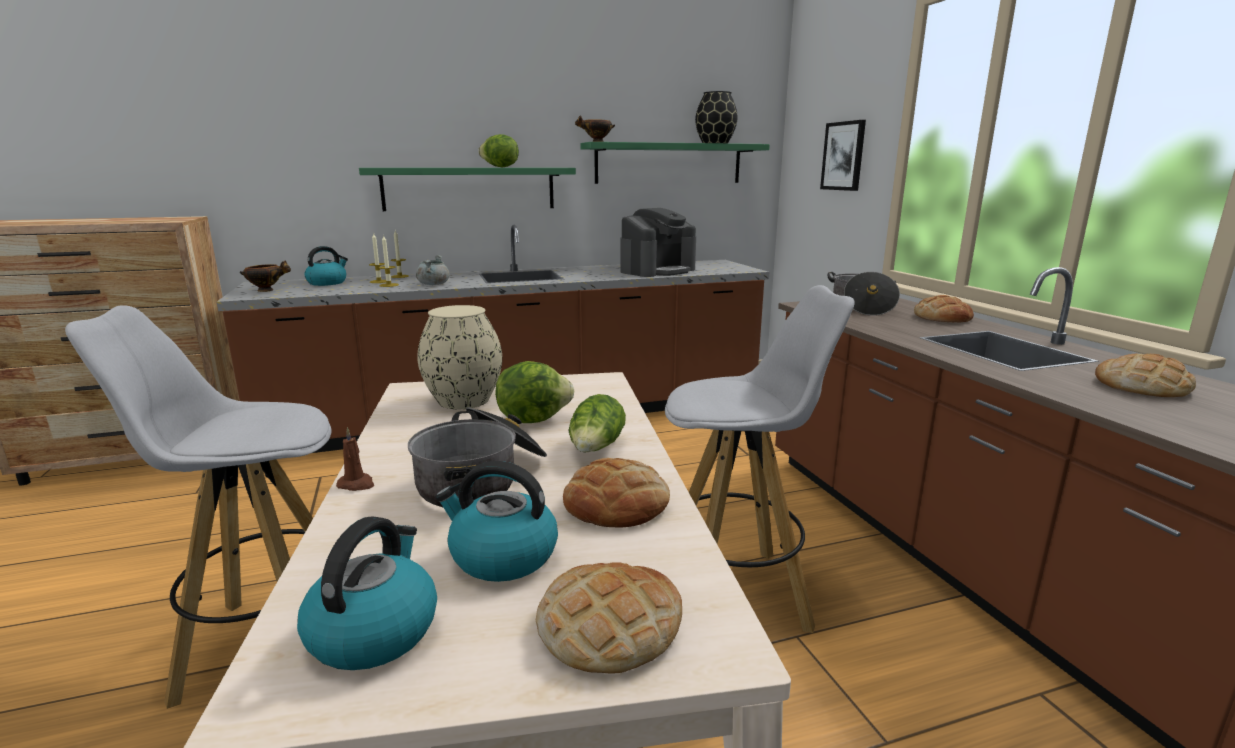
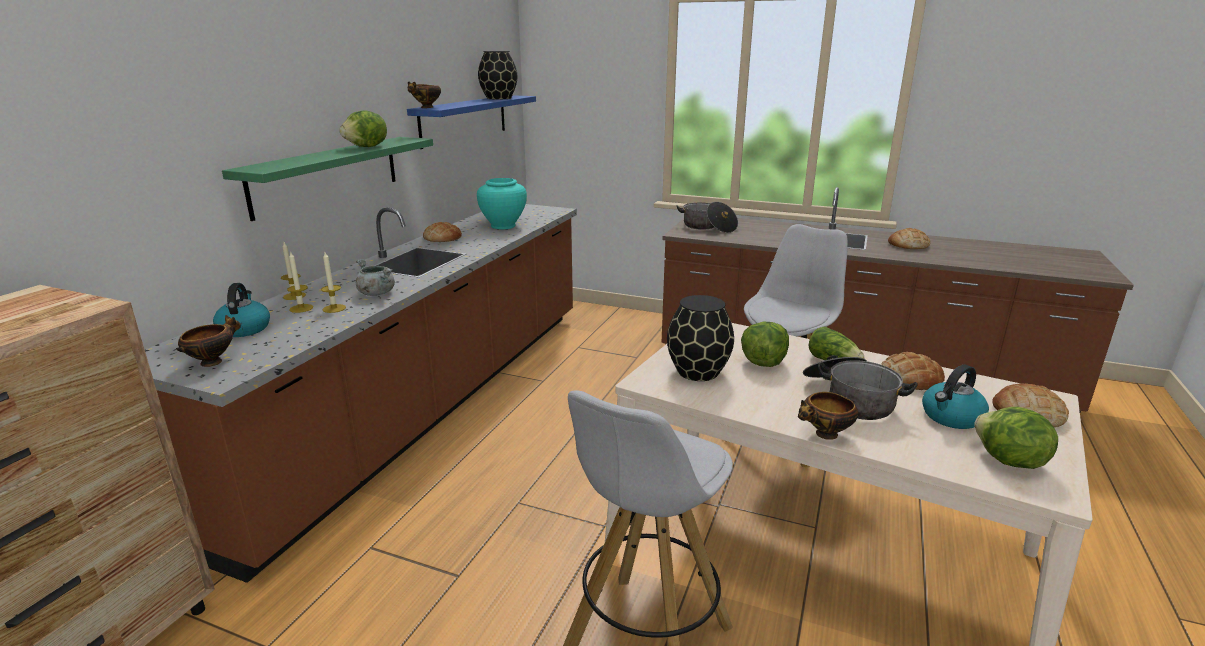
camera: 50 degrees left, 5 degrees up
kettle [297,516,437,670] -> lettuce [974,407,1058,469]
brown candle [336,427,374,491] -> bowl [798,392,858,440]
beige vase [417,305,502,409] -> black vase [667,295,734,381]
green shelf [580,142,770,184] -> blue shelf [407,95,536,149]
coffee machine [620,208,696,277] -> turquoise vase [477,178,527,229]
picture [820,120,866,191] -> none
bread [914,295,974,323] -> bread moved to [423,222,462,242]

